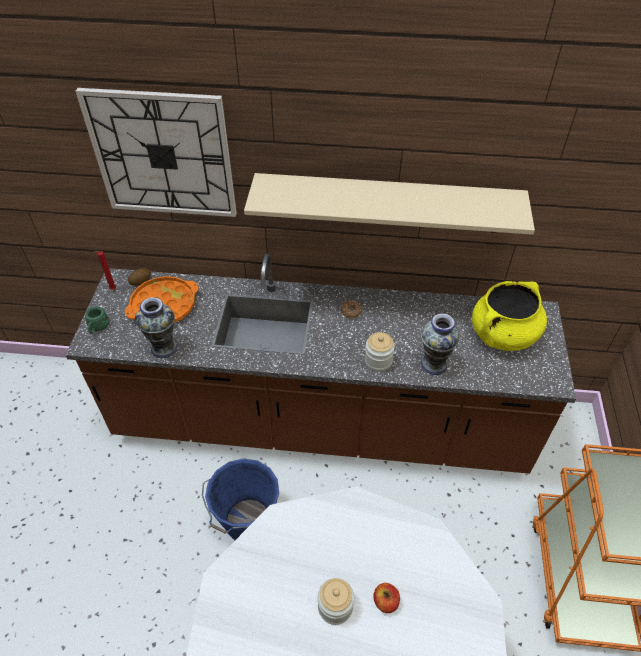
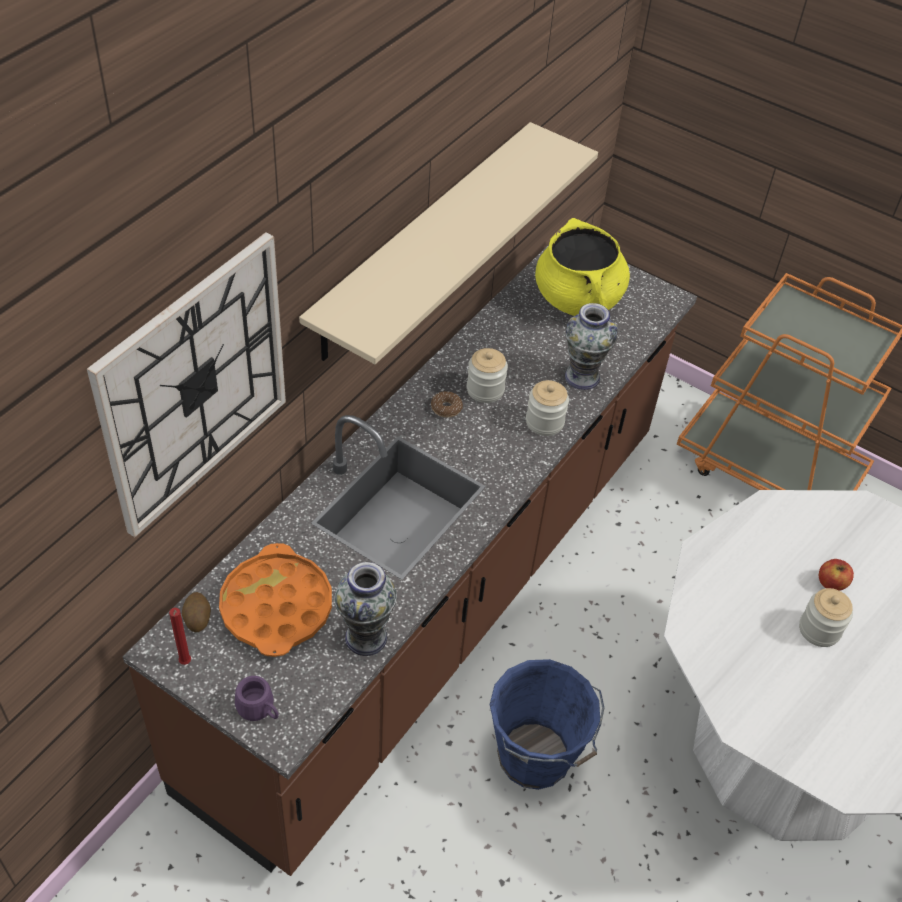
camera: 65 degrees left, 0 degrees up
green mug [85,306,109,334] -> purple mug [235,676,279,721]
none -> jar [467,348,508,403]

